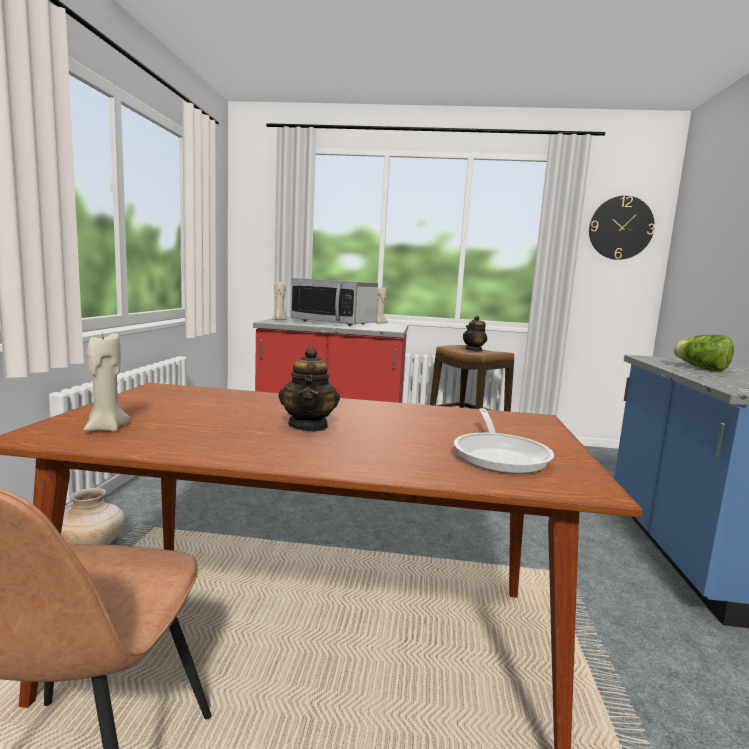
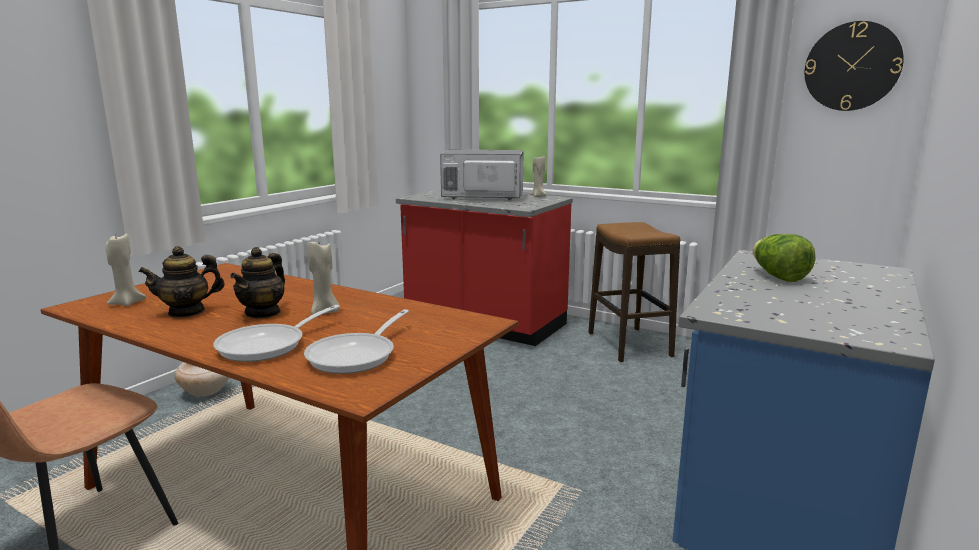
camera: 25 degrees right, 5 degrees up
beige candle [272,282,288,320] -> beige candle moved to [307,242,340,315]
microwave [291,278,378,326] -> microwave turned 135 degrees clockwise [440,150,524,200]
teapot [463,316,487,351] -> teapot moved to [138,246,225,318]
none -> frying pan [213,305,340,362]

